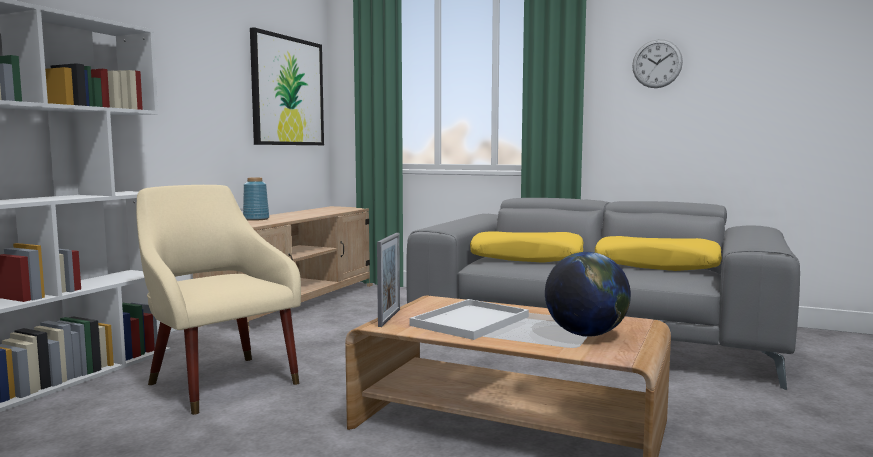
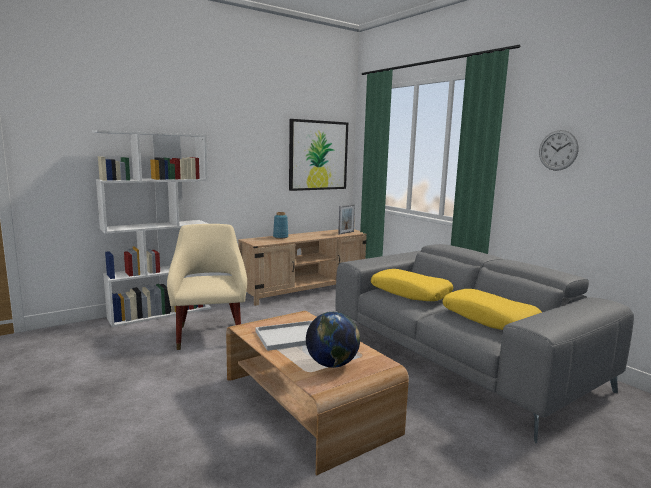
camera: 30 degrees right, 5 degrees up
picture frame [377,233,400,327] -> picture frame moved to [338,204,355,235]

